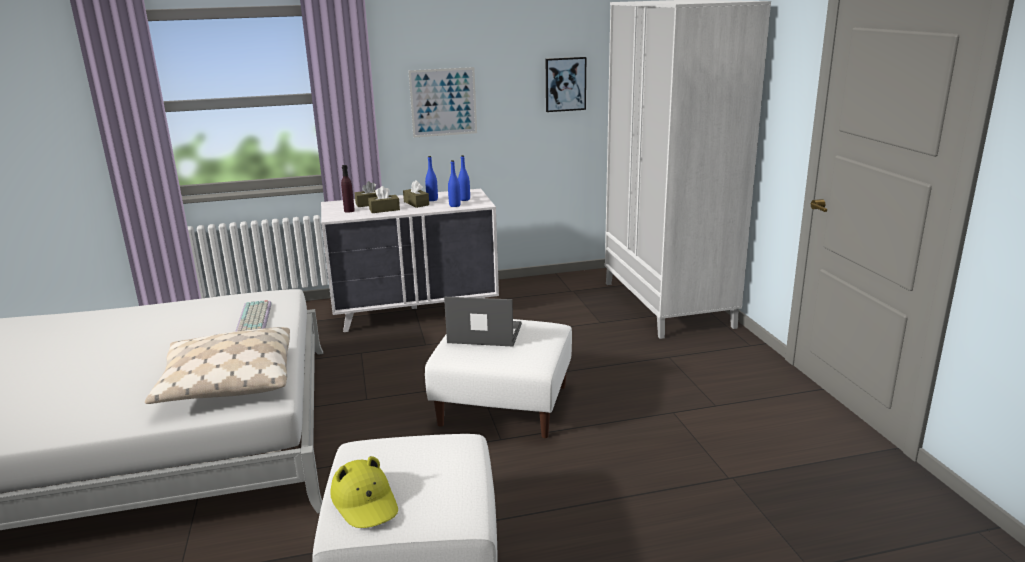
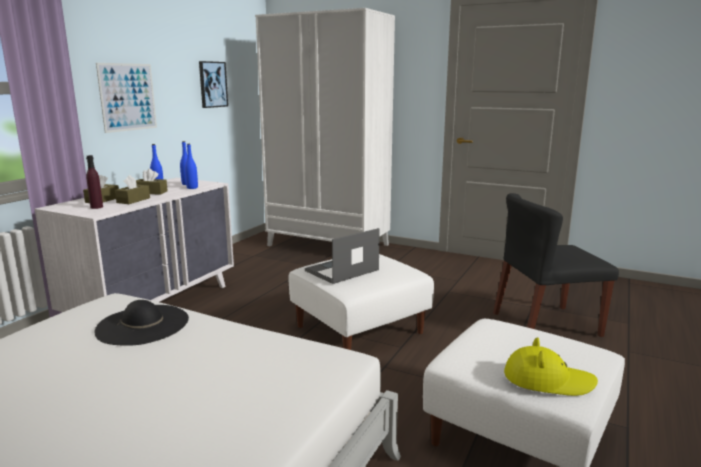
camera: 50 degrees left, 5 degrees down
beige pillow [145,327,290,404] -> none
keyboard [235,300,272,332] -> black hat [95,300,189,346]
none -> black chair [493,193,619,337]

